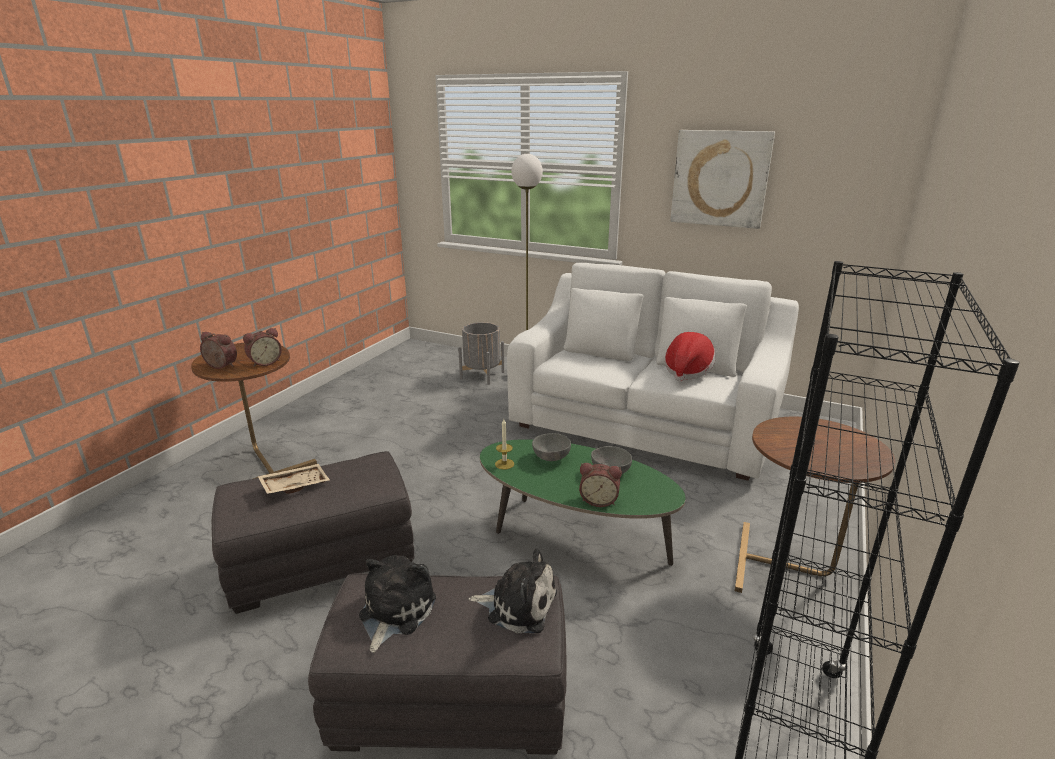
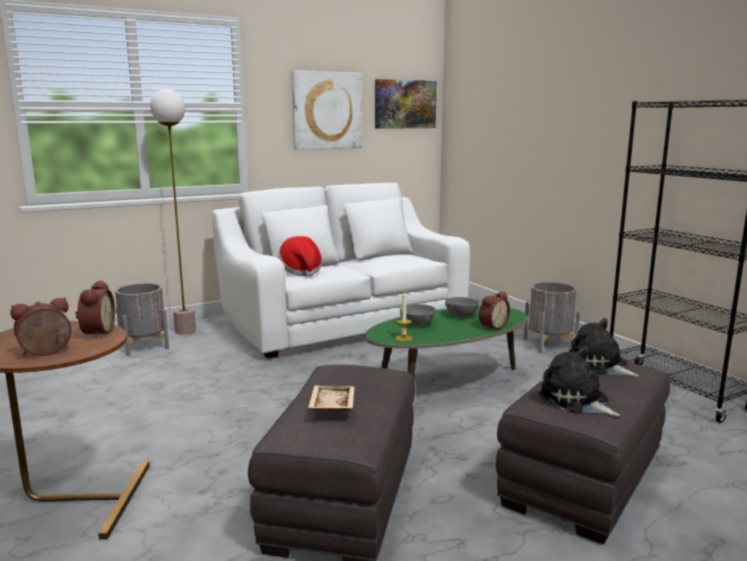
camera: 55 degrees left, 10 degrees down
plush toy [468,548,557,633] -> plush toy turned 90 degrees counterclockwise [569,318,639,377]
hat [665,332,716,382] -> hat moved to [278,236,322,277]
brown side table [735,417,896,593] -> grey planter [523,282,580,353]
none -> picture [375,79,437,129]

